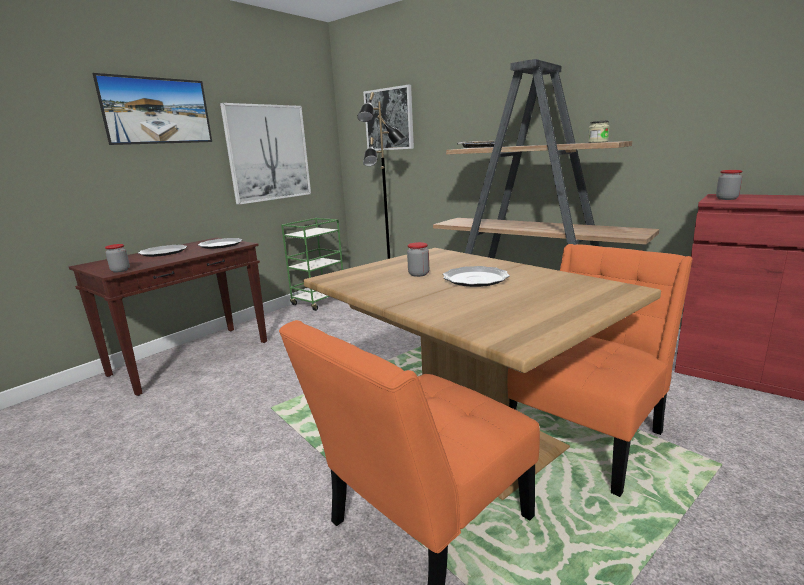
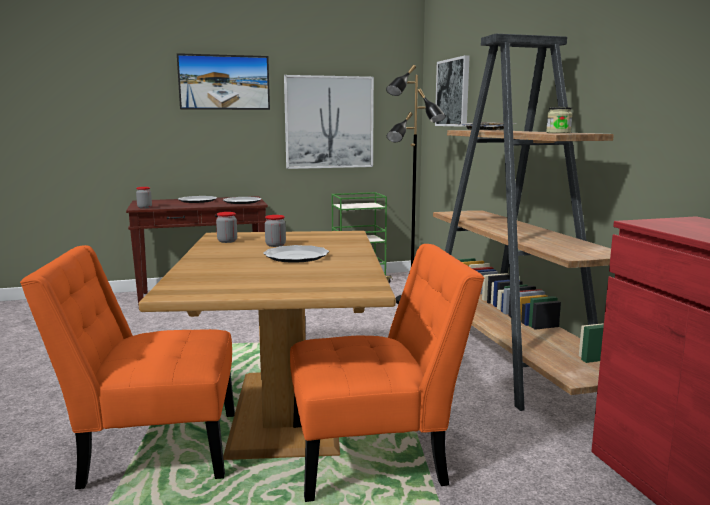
camera: 35 degrees right, 5 degrees down
jar [716,170,742,200] -> jar moved to [216,212,237,243]

